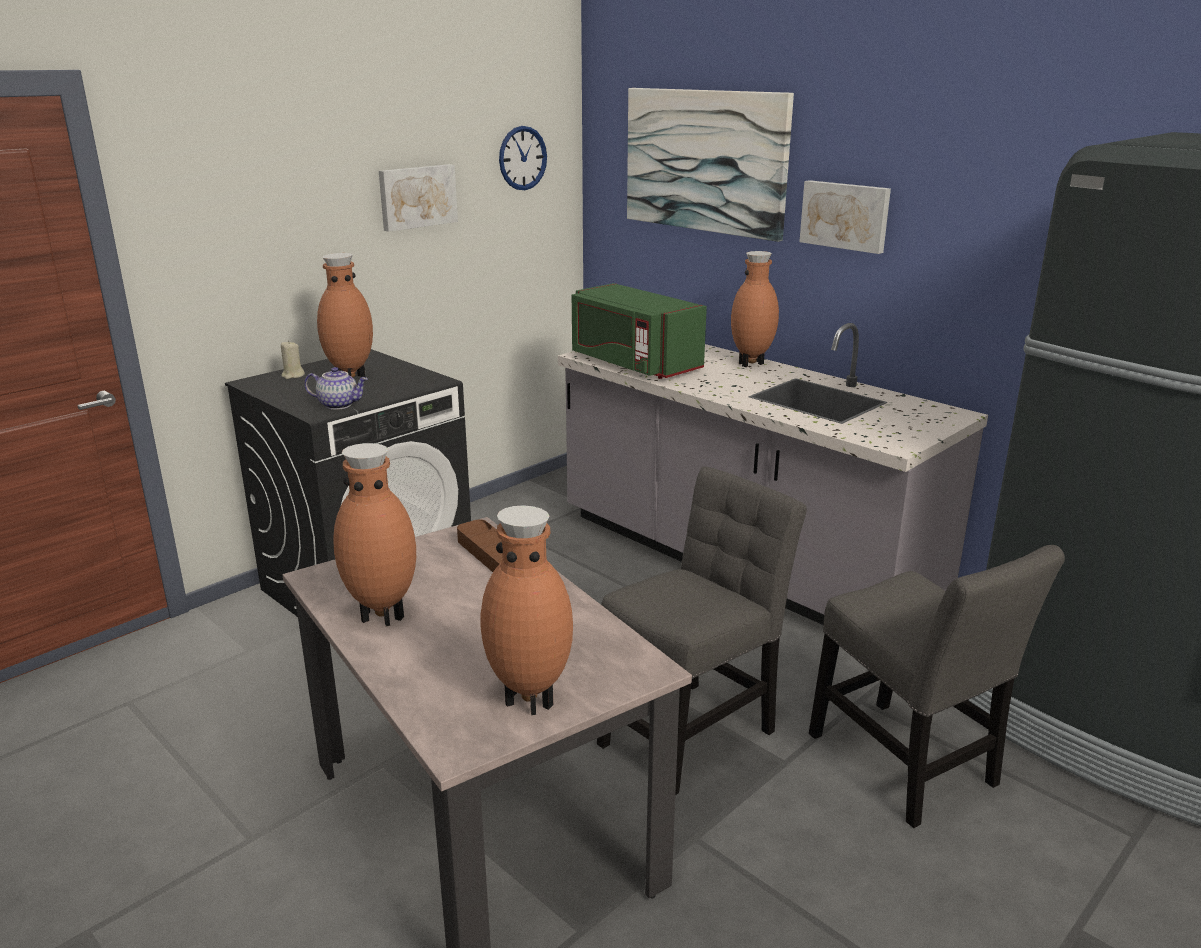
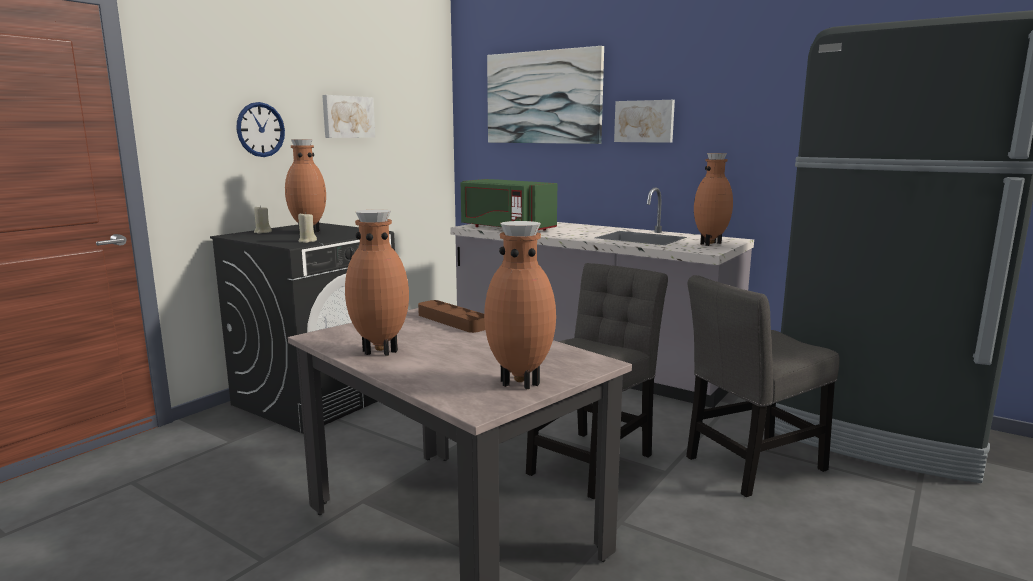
camera: 10 degrees left, 10 degrees down
teapot [304,367,368,410] -> beige candle [298,212,317,243]
wall clock [499,126,547,190] -> wall clock moved to [236,102,285,157]
brown vase [731,251,779,367] -> brown vase moved to [694,153,733,246]
grey chair [809,545,1065,828] -> grey chair turned 105 degrees clockwise [686,275,839,497]

